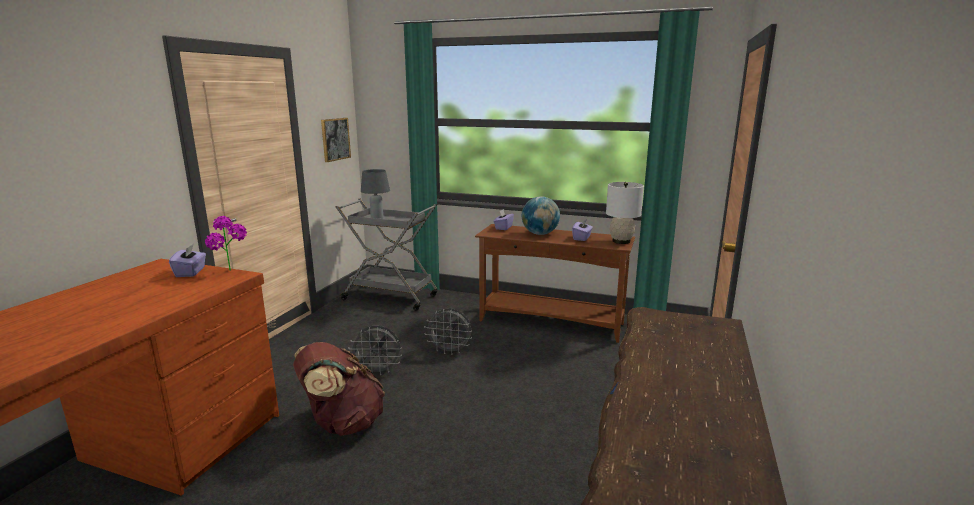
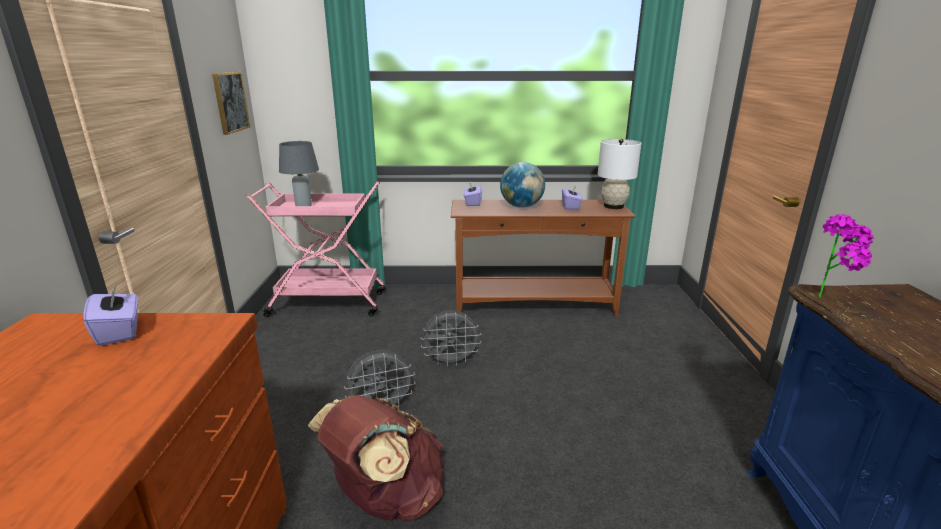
camera: 20 degrees left, 5 degrees up
potted plant [205,216,247,271] -> potted plant moved to [818,214,874,298]
grey cart [335,198,438,311] -> pink cart [245,182,386,317]

